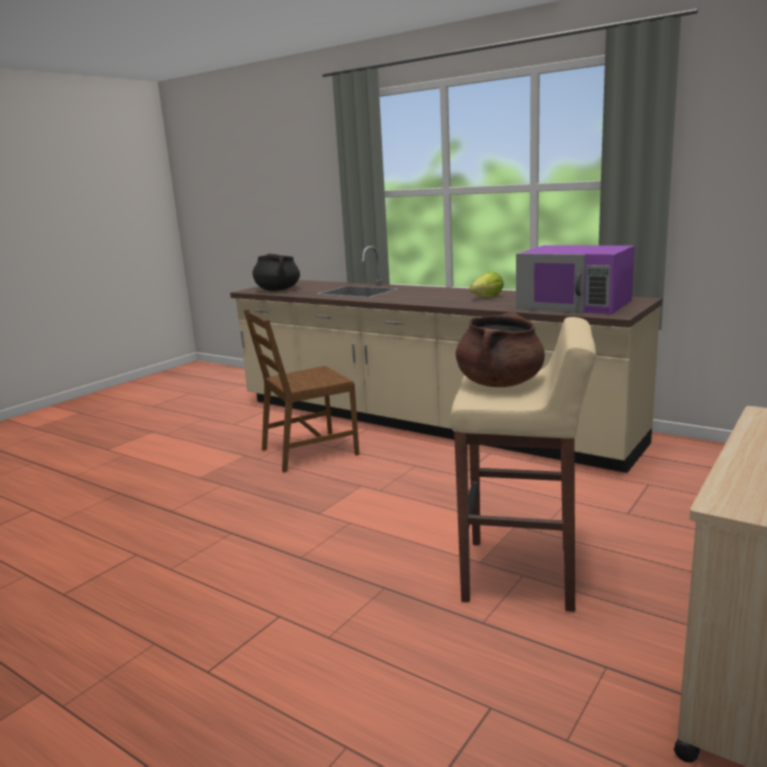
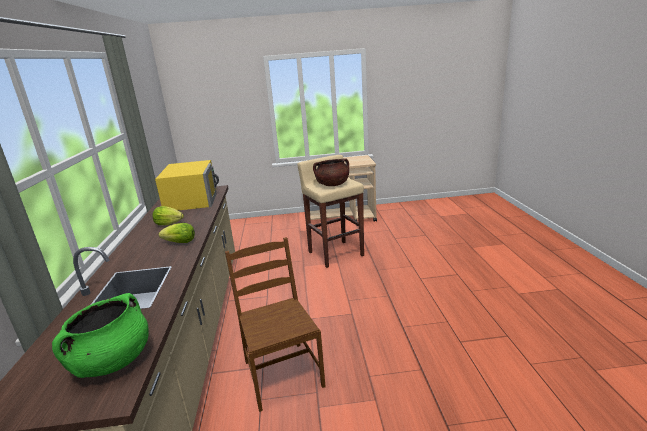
camera: 130 degrees left, 5 degrees up
brown chair [244,309,359,473] -> brown chair turned 135 degrees counterclockwise [225,237,326,412]
black cooking pot [252,254,300,291] -> green cooking pot [52,293,149,378]
purple microwave [516,245,635,314] -> yellow microwave [155,160,219,211]
none -> lettuce [159,223,195,243]

